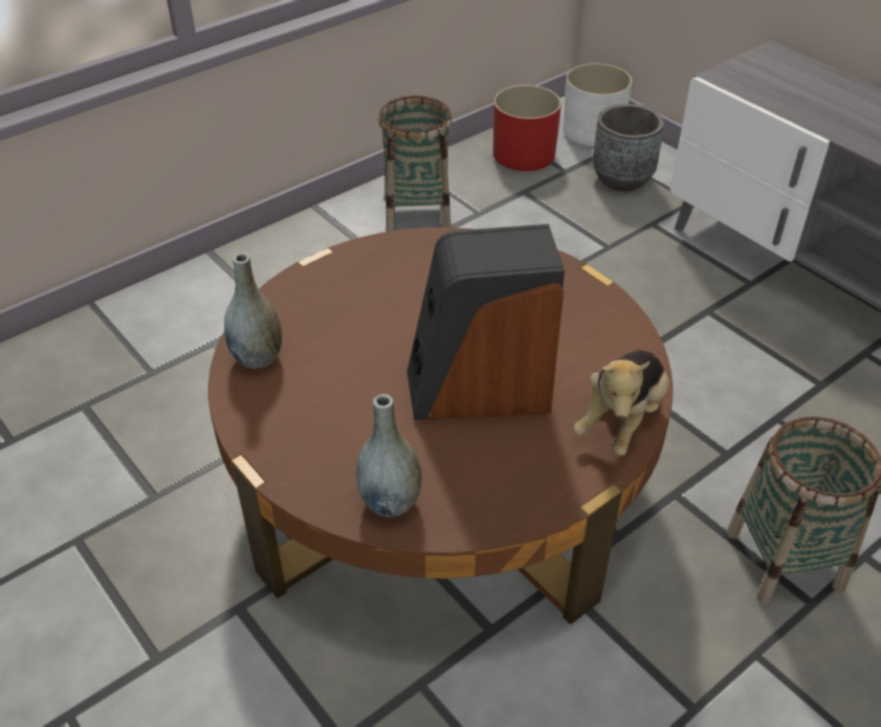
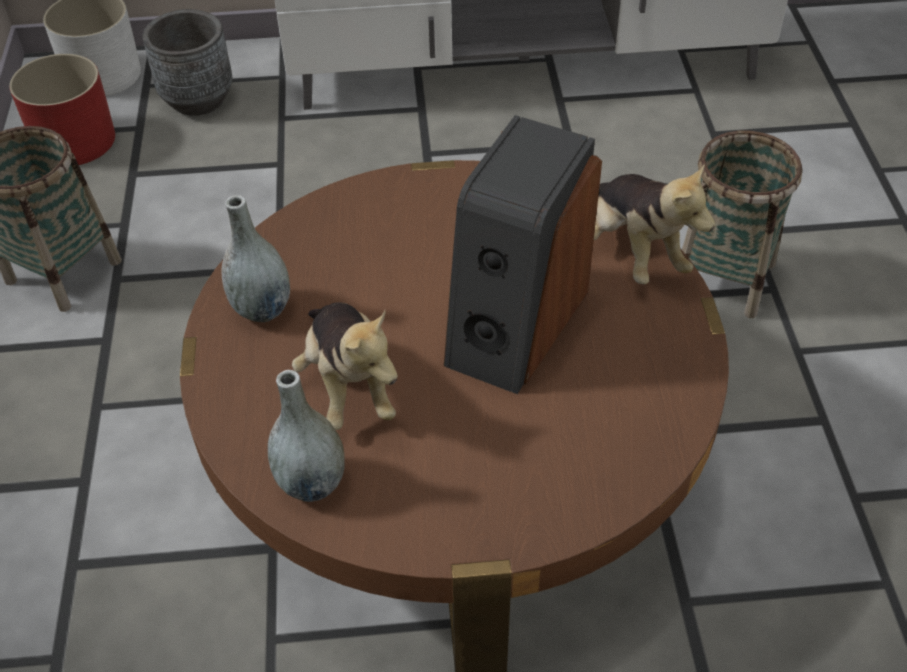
camera: 55 degrees left, 5 degrees up
grey vase [356,394,422,517] -> grey vase moved to [222,195,290,322]
none -> plush toy [292,302,398,430]

